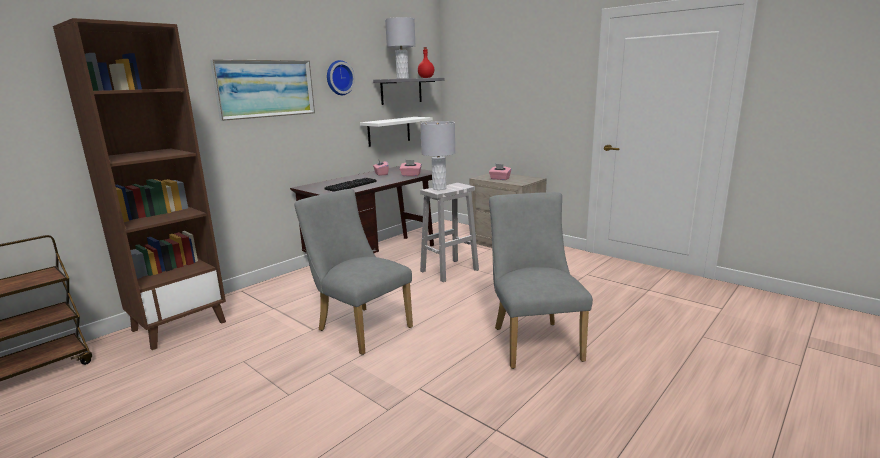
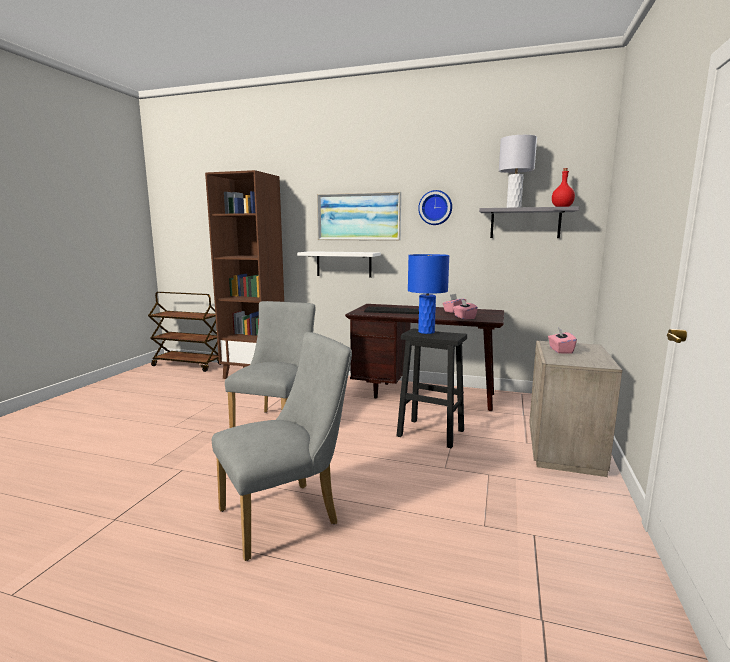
camera: 65 degrees right, 5 degrees down
white shelf [360,117,433,147] -> white shelf moved to [297,251,381,278]
grey table lamp [420,121,455,190] -> blue table lamp [408,254,450,334]
white stool [420,183,479,282] -> black stool [397,328,467,448]

